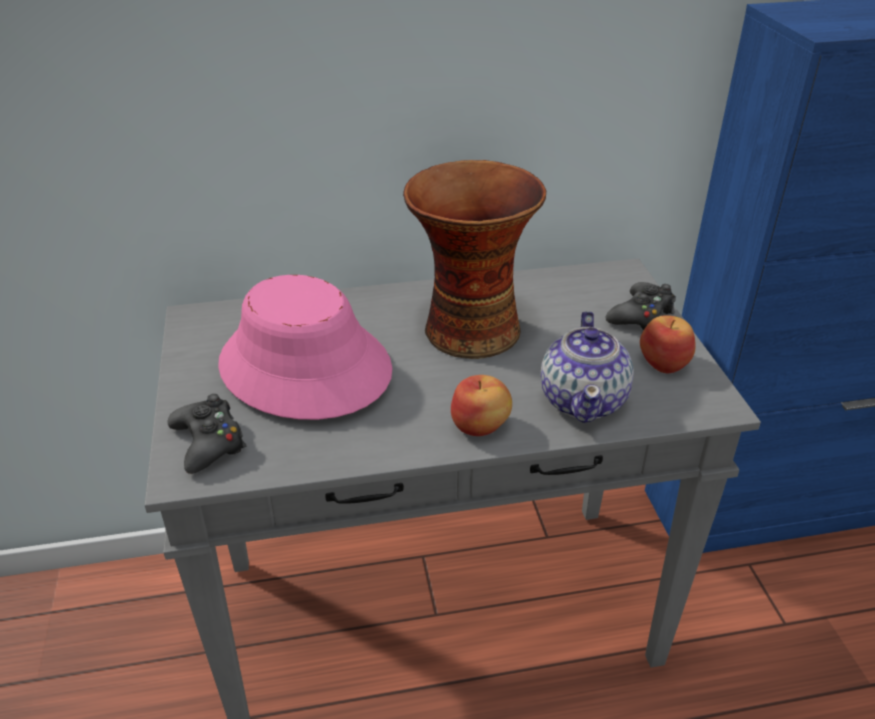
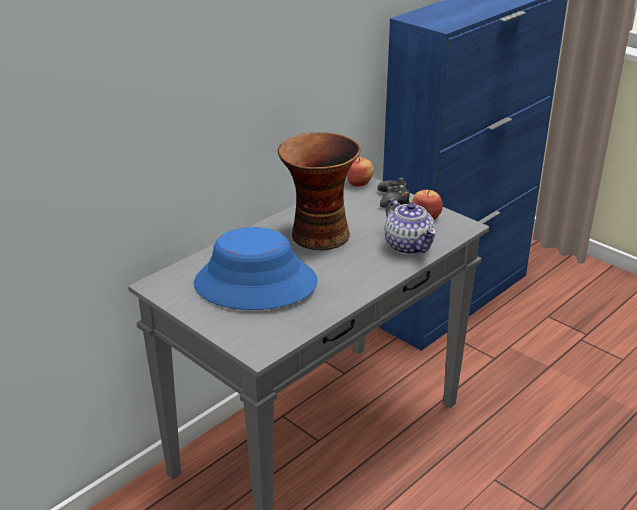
camera: 35 degrees left, 5 degrees down
black game controller [167,394,246,474] -> none
pink hat [218,275,392,420] -> blue hat [194,227,318,310]
apple [451,375,512,436] -> apple moved to [347,157,374,187]

